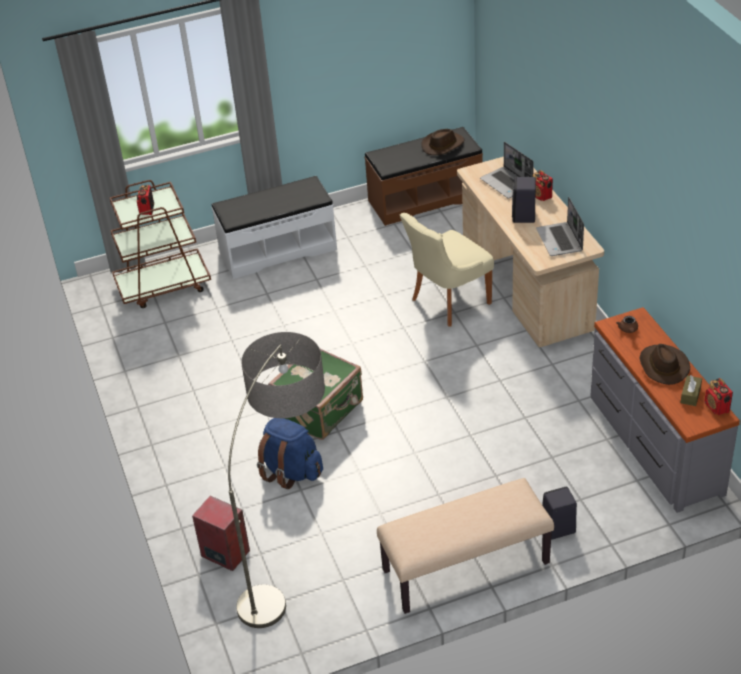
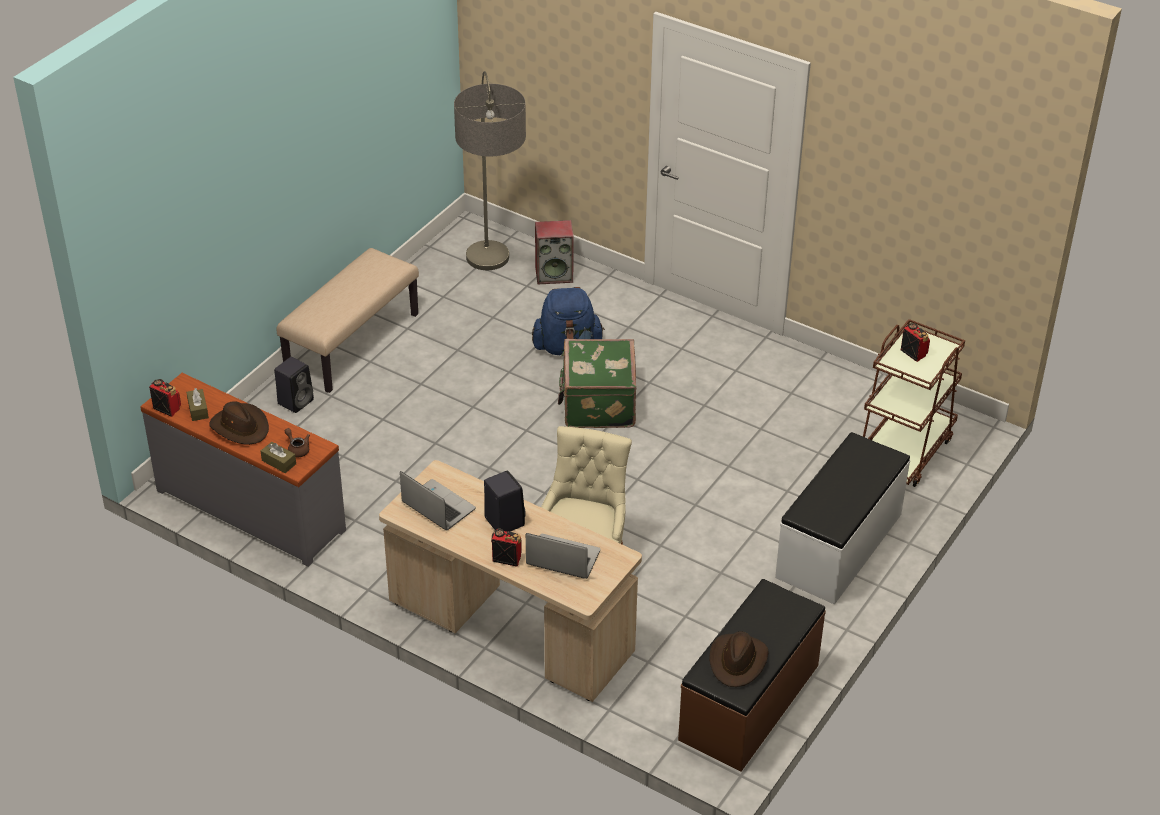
camera: 140 degrees right, 0 degrees up
none -> brown tissue box [261,442,296,473]

